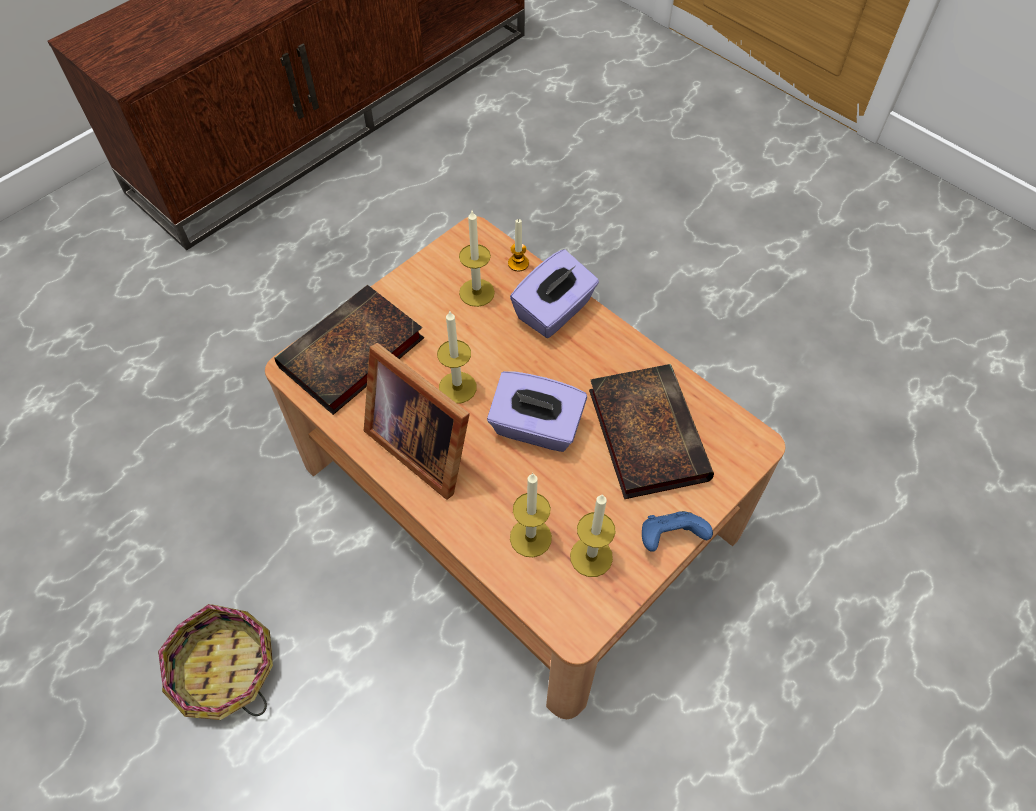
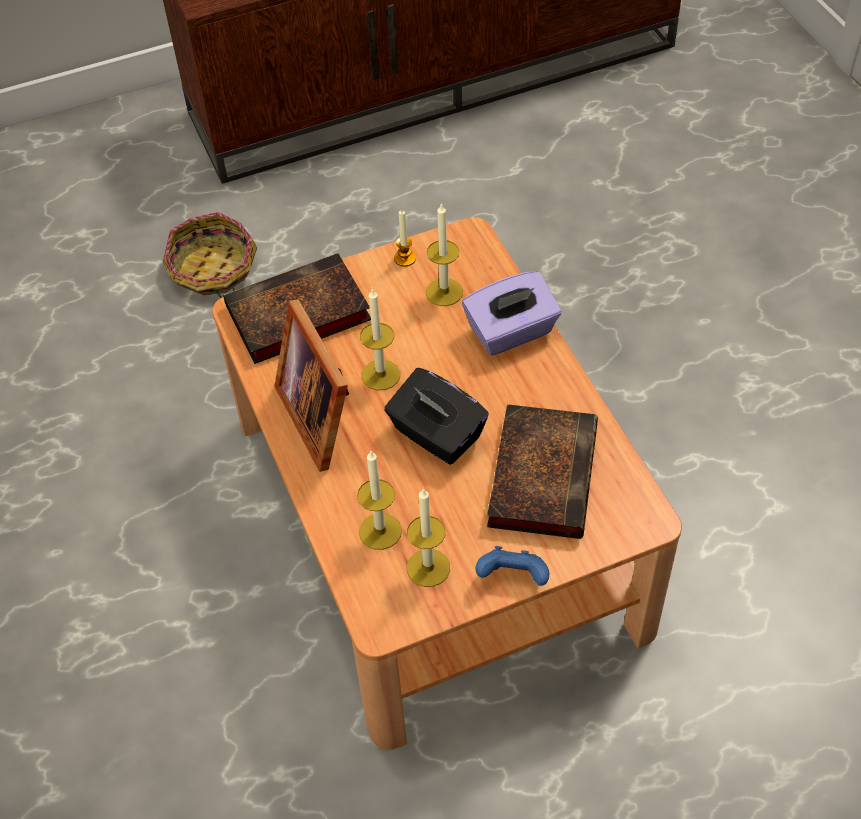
camera: 25 degrees right, 5 degrees down
basket [158,604,273,720] -> basket moved to [162,212,257,298]
purple tissue box [487,371,587,452] -> black tissue box [384,368,489,464]
candle [508,219,529,271] -> candle moved to [394,211,416,267]

